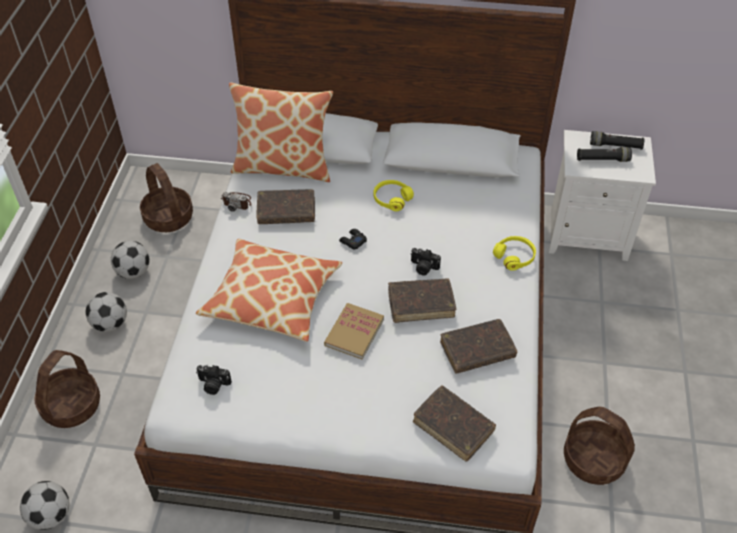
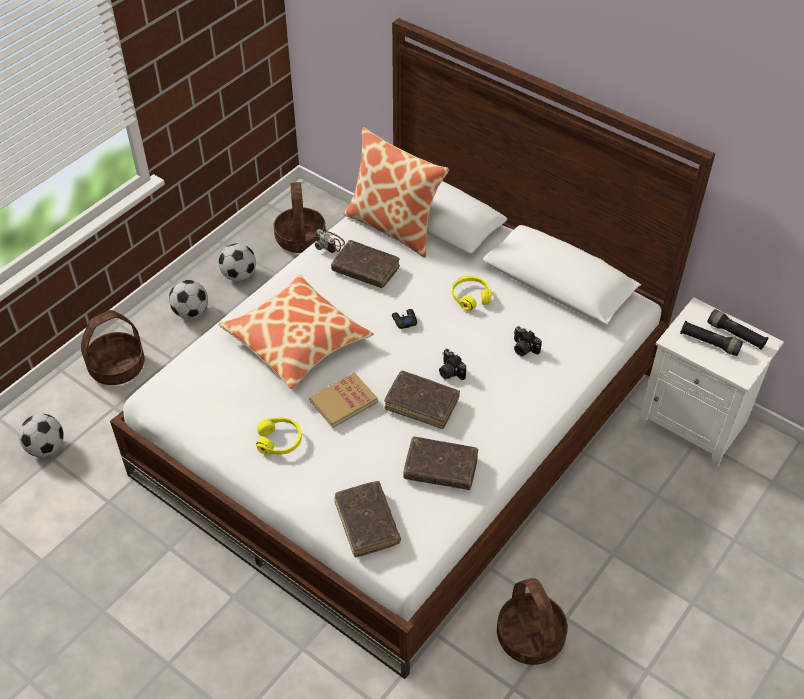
camera: 30 degrees right, 0 degrees up
camera [196,364,232,395] -> camera moved to [514,326,542,356]
yellow headphones [493,236,536,271] -> yellow headphones moved to [256,418,302,455]

